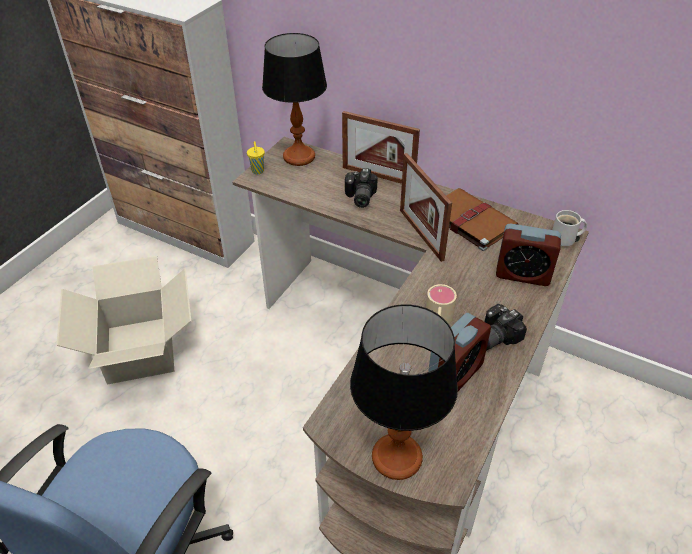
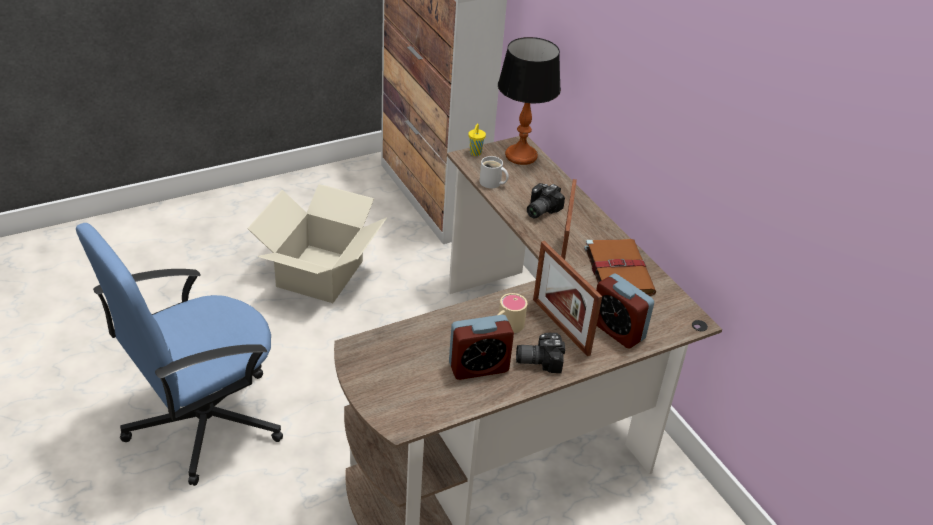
camera: 30 degrees right, 5 degrees down
picture frame [342,111,420,184] -> picture frame moved to [533,241,602,356]
table lamp [350,304,458,480] -> none
white mug [552,210,587,246] -> white mug moved to [479,156,509,189]

